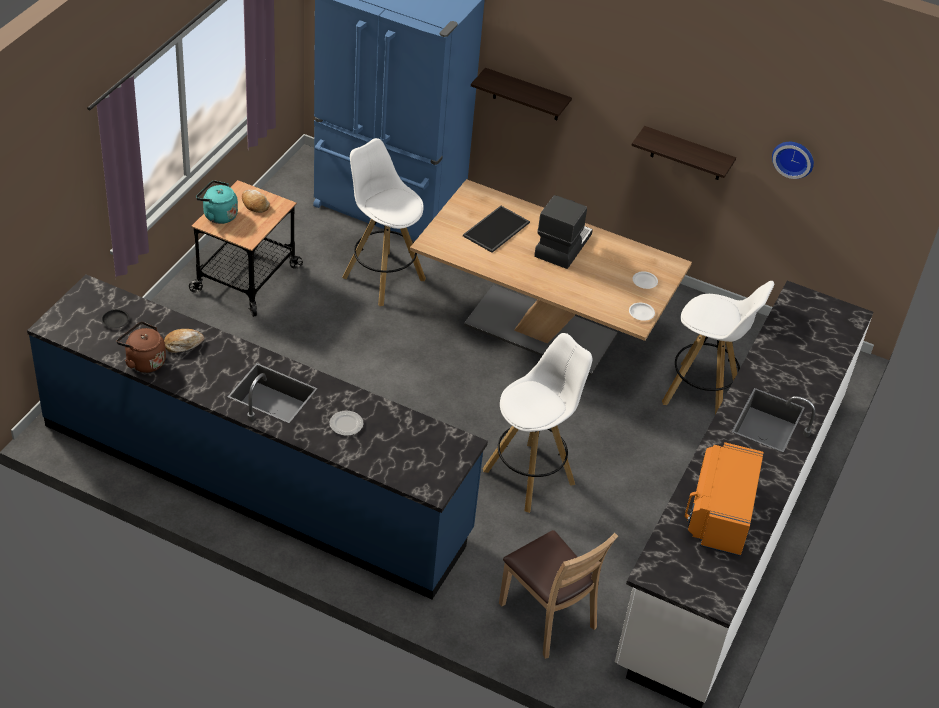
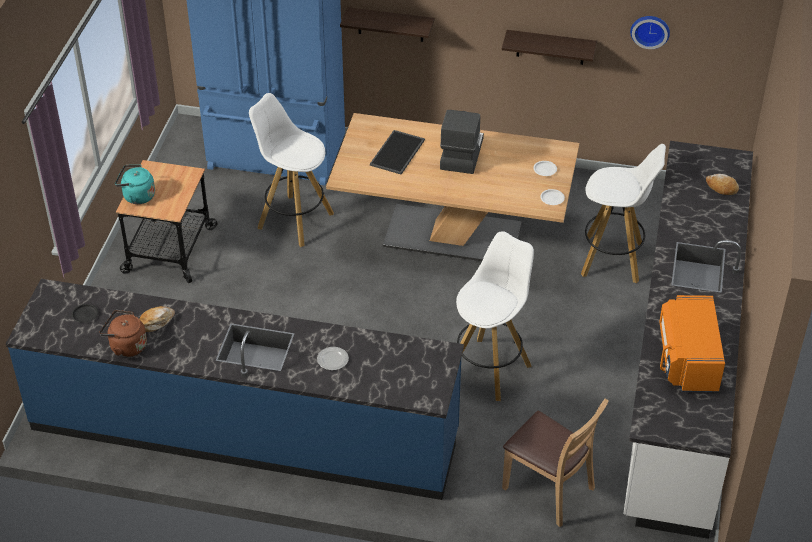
camera: 10 degrees left, 0 degrees up
bread [242,190,270,213] -> bread moved to [706,174,739,195]

